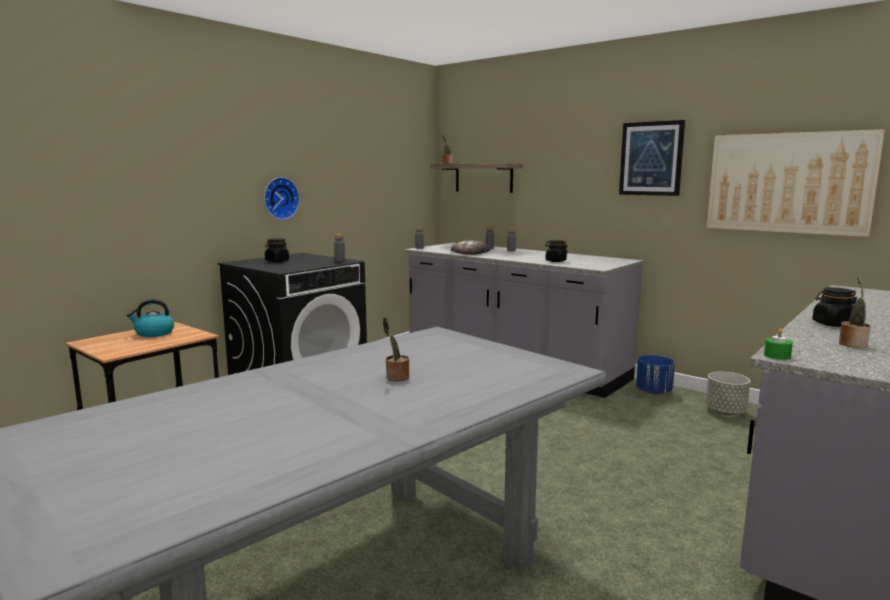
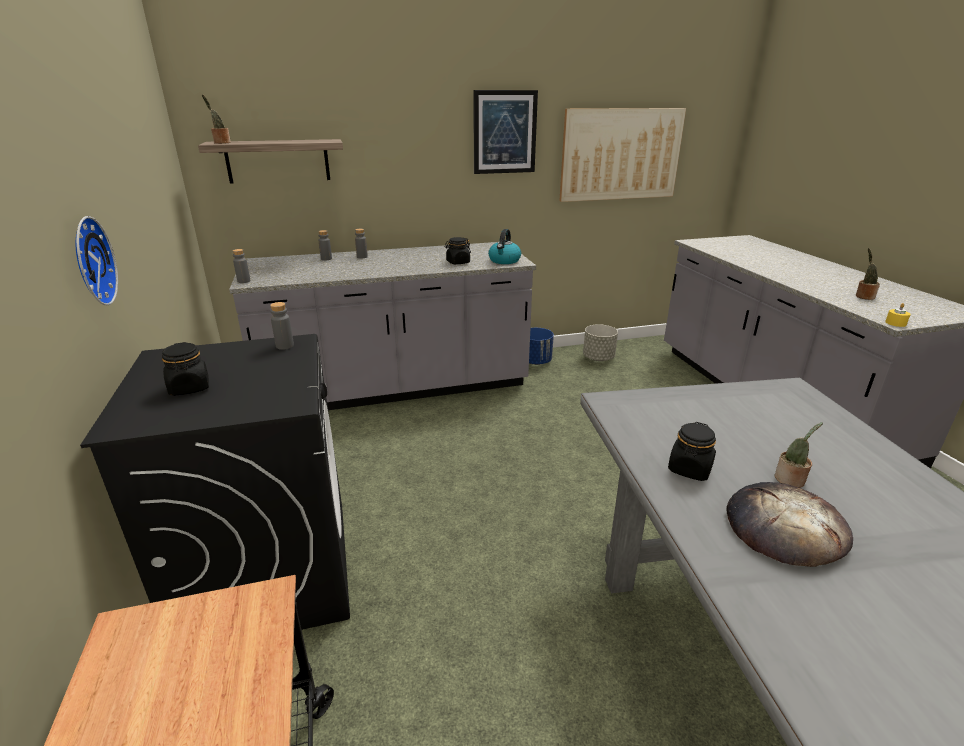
camera: 55 degrees left, 15 degrees up
kettle [127,299,174,337] -> kettle moved to [488,229,521,264]
bread [451,240,491,255] -> bread moved to [726,482,853,567]
green candle [764,328,793,360] -> yellow candle [885,303,911,327]
black jar [812,287,857,327] -> black jar moved to [668,422,716,481]

